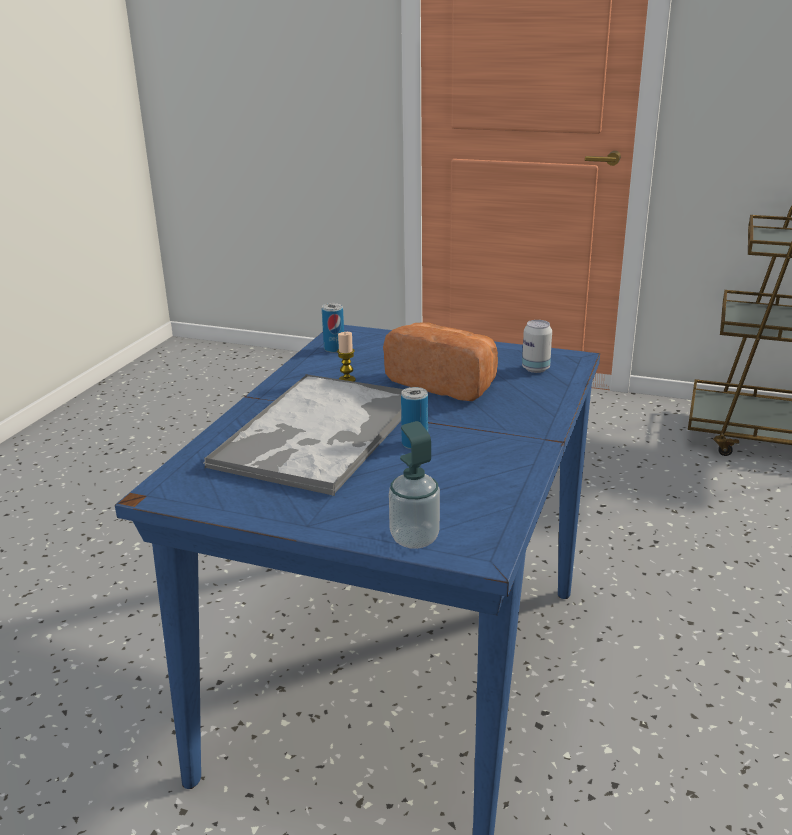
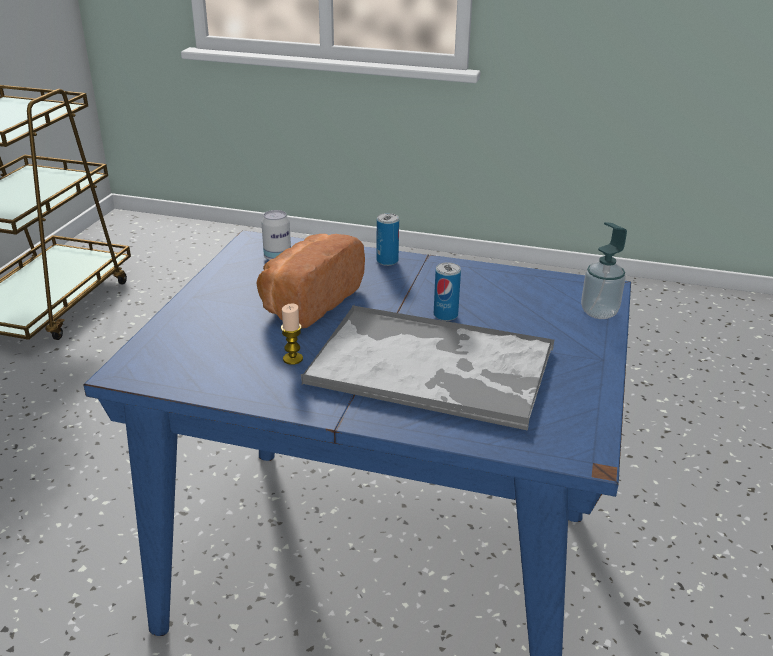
camera: 95 degrees left, 5 degrees up
can [322,303,344,353] -> can moved to [377,213,399,266]

